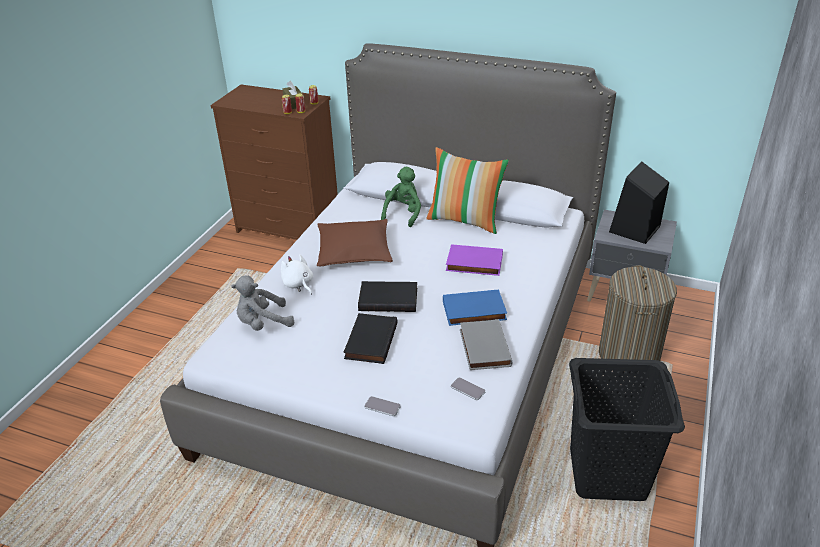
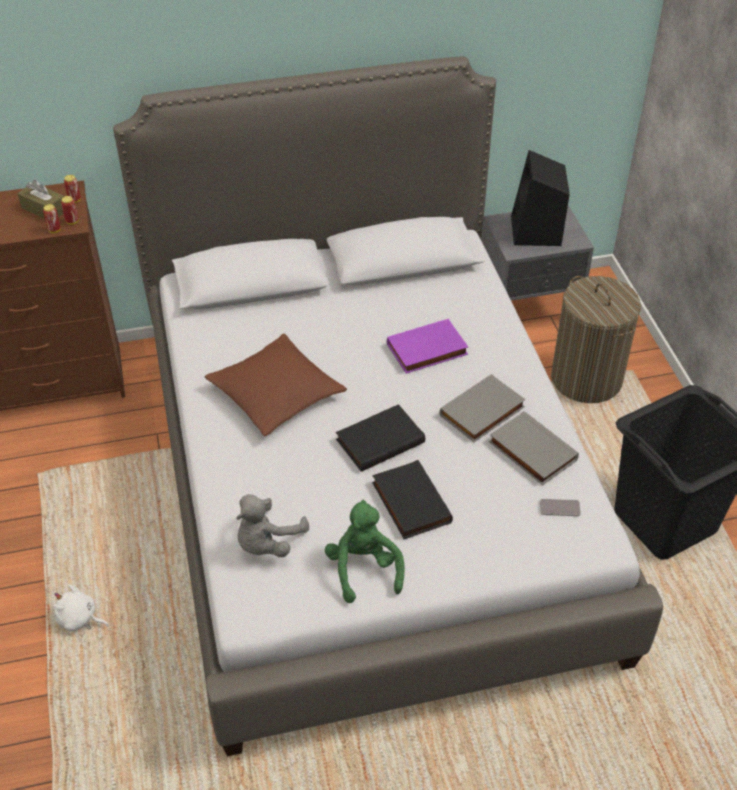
camera: 35 degrees left, 10 degrees up
white plush toy [281,254,313,295] -> white plush toy moved to [54,584,109,631]
phone [364,396,401,416] -> none
green plush toy [381,167,421,227] -> green plush toy moved to [325,500,405,603]
pillow [427,147,509,234] -> none
blue book [443,290,507,326] -> grey book [440,374,526,442]

